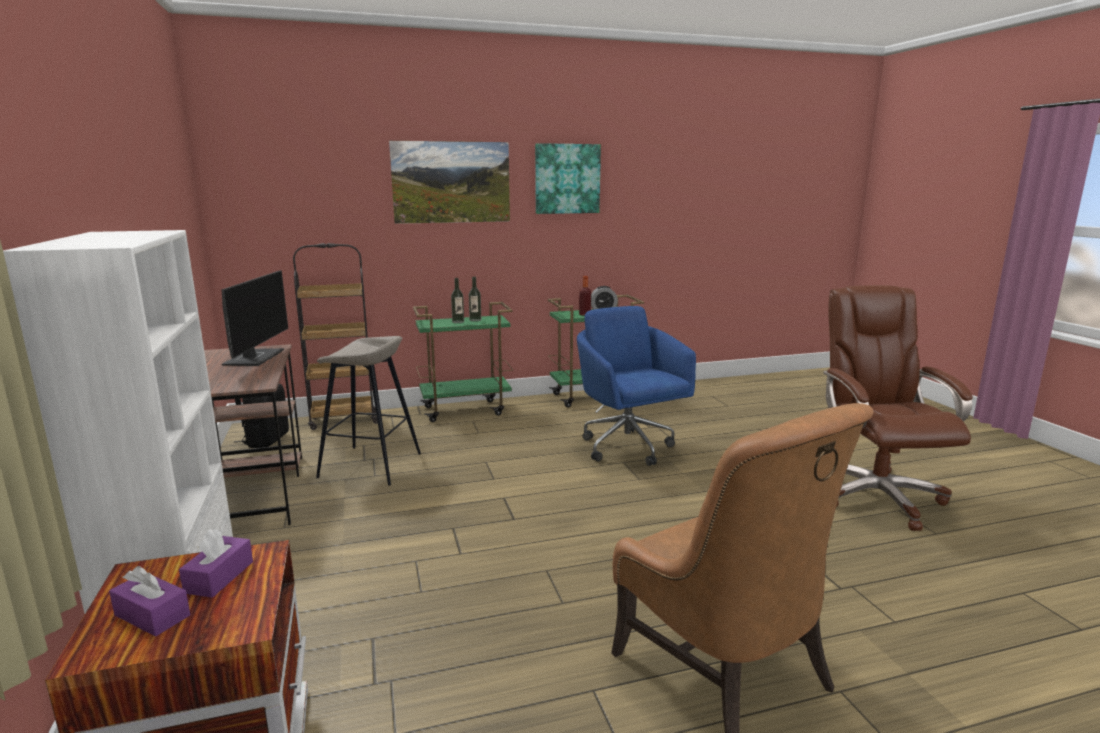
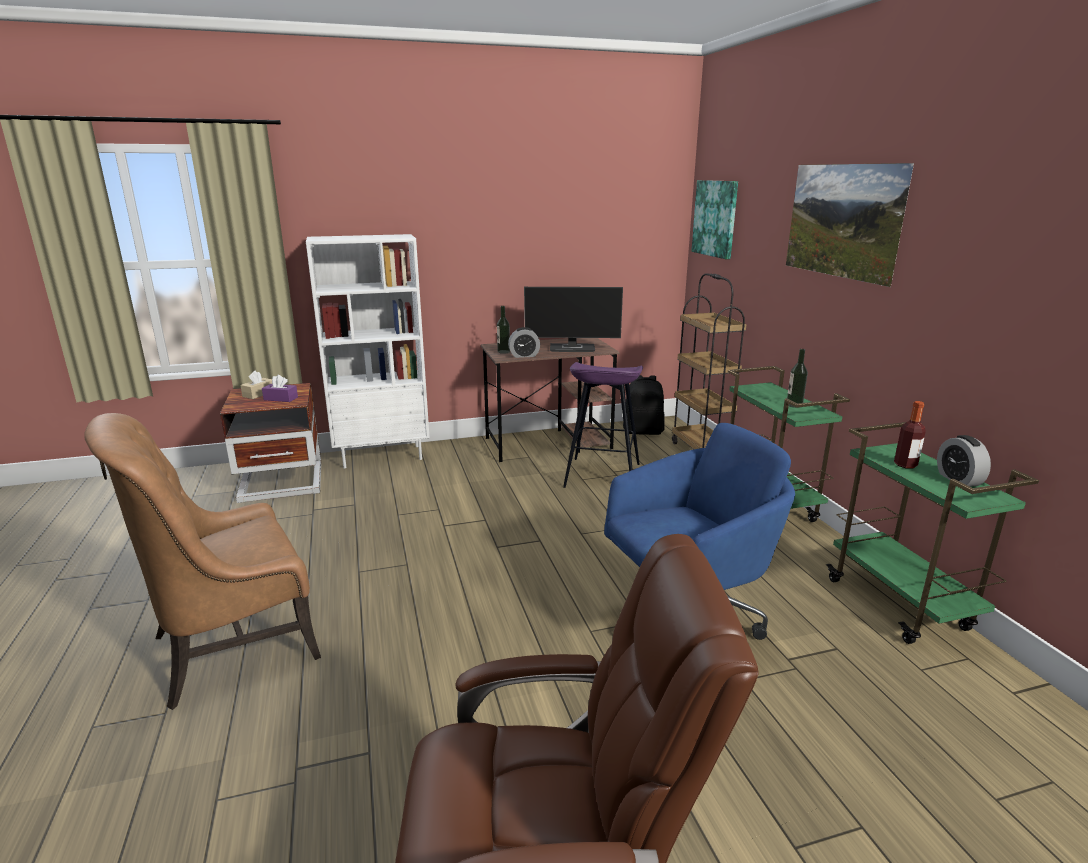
camera: 90 degrees right, 5 degrees up
purple tissue box [109,566,190,636] -> beige tissue box [240,371,272,399]
grey stool [316,336,421,486] -> purple stool [563,362,643,488]
bottle [451,278,464,323] -> bottle moved to [497,306,510,354]
picture [535,143,601,214] -> picture moved to [691,180,738,259]
none -> alarm clock [508,327,540,358]

